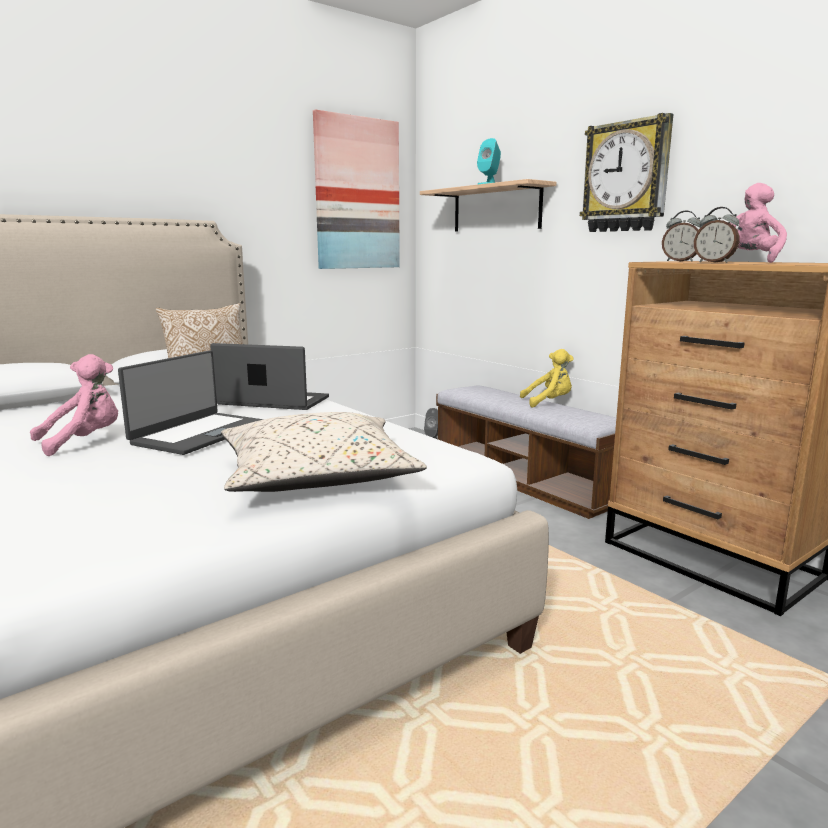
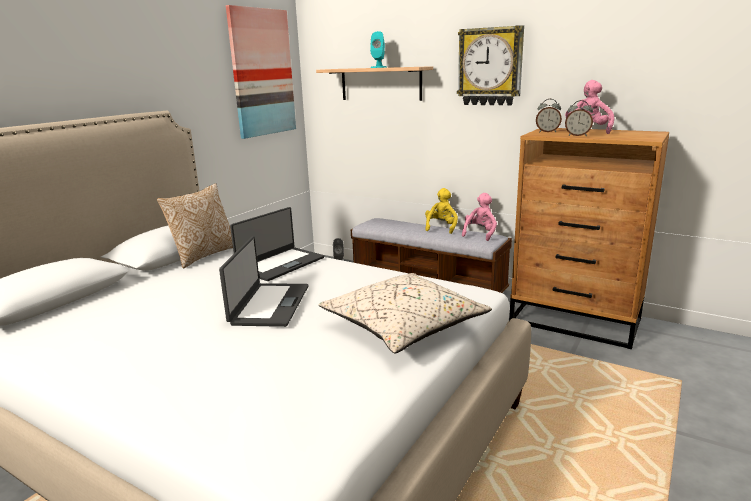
camera: 20 degrees left, 5 degrees up
pink plush toy [30,354,118,456] -> pink plush toy moved to [462,193,497,241]
laptop [210,343,329,410] -> laptop turned 135 degrees clockwise [230,207,324,281]
yellow plush toy [520,349,574,408] -> yellow plush toy turned 45 degrees counterclockwise [425,188,458,234]

